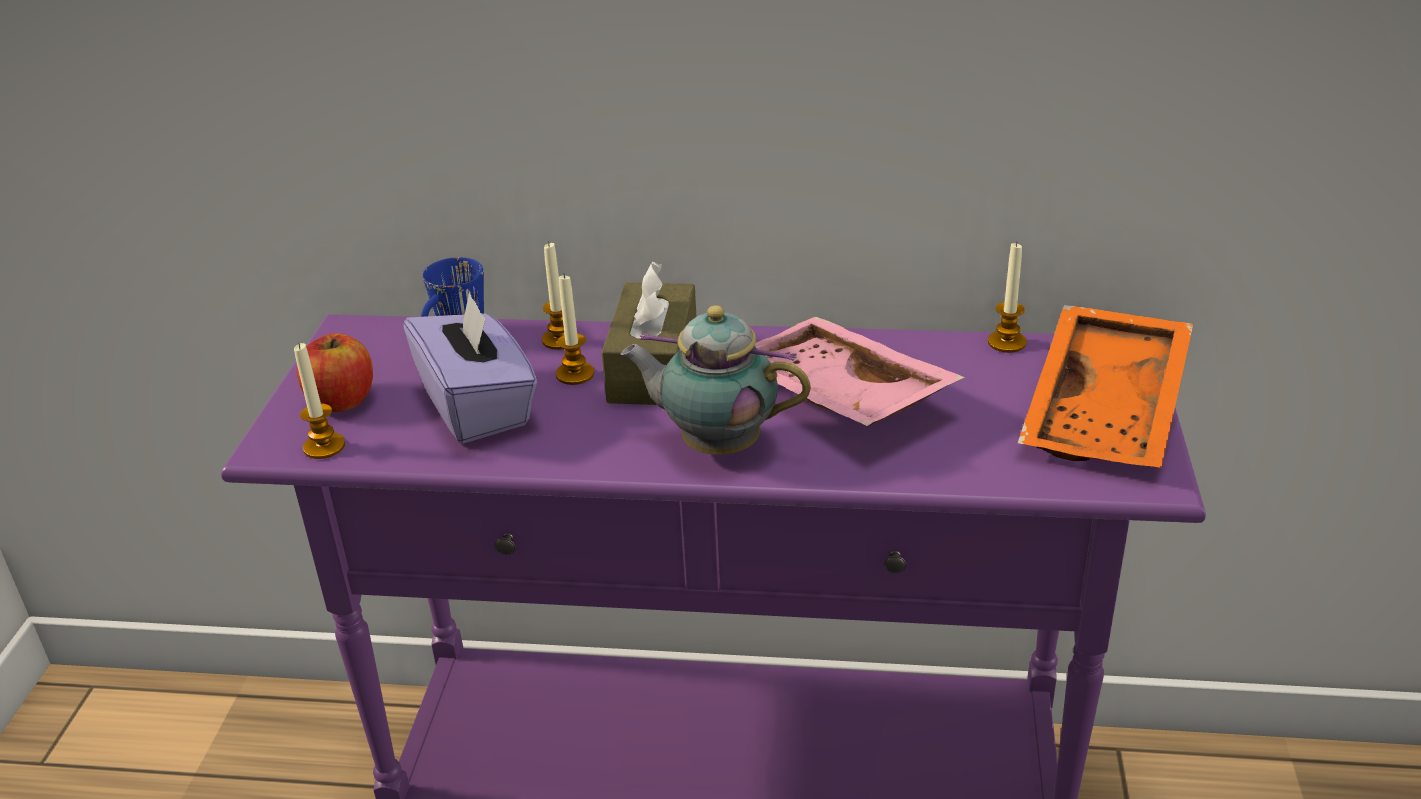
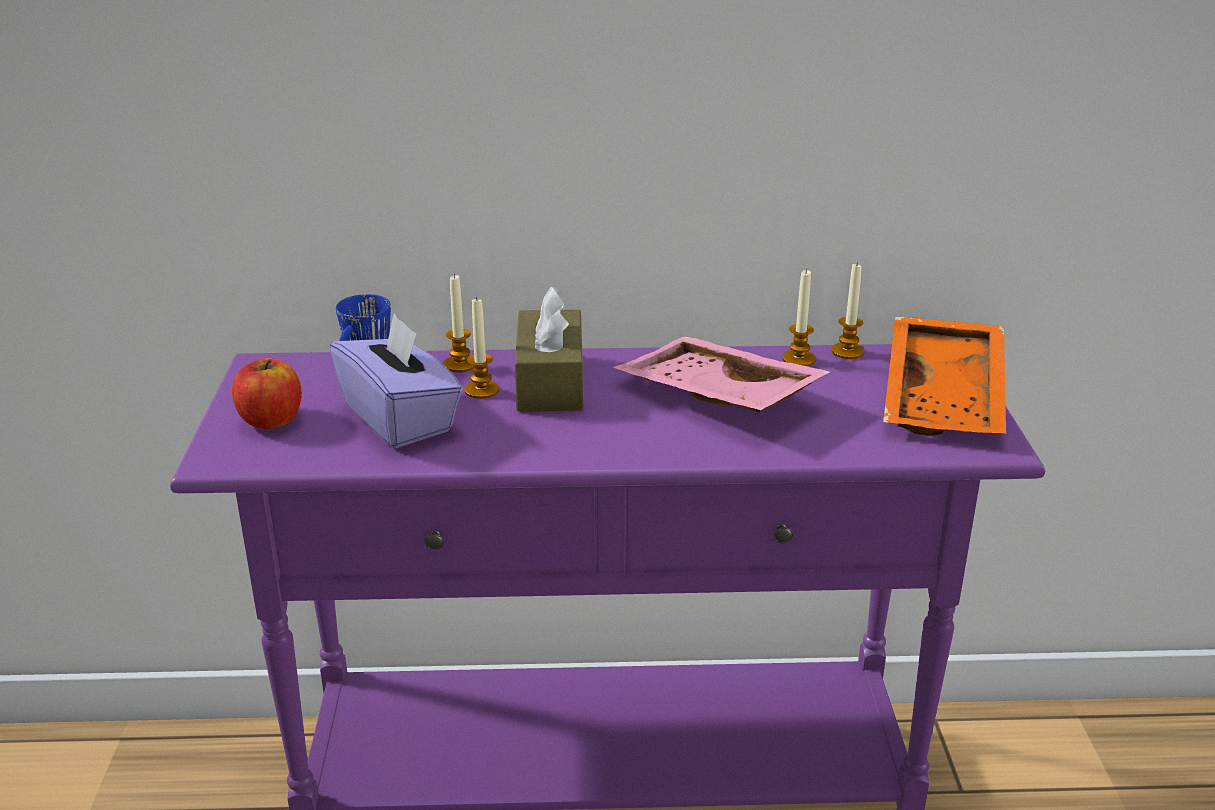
camera: 10 degrees left, 5 degrees down
candle [294,343,345,459] -> candle moved to [782,269,816,366]
teapot [621,305,811,455] -> none

